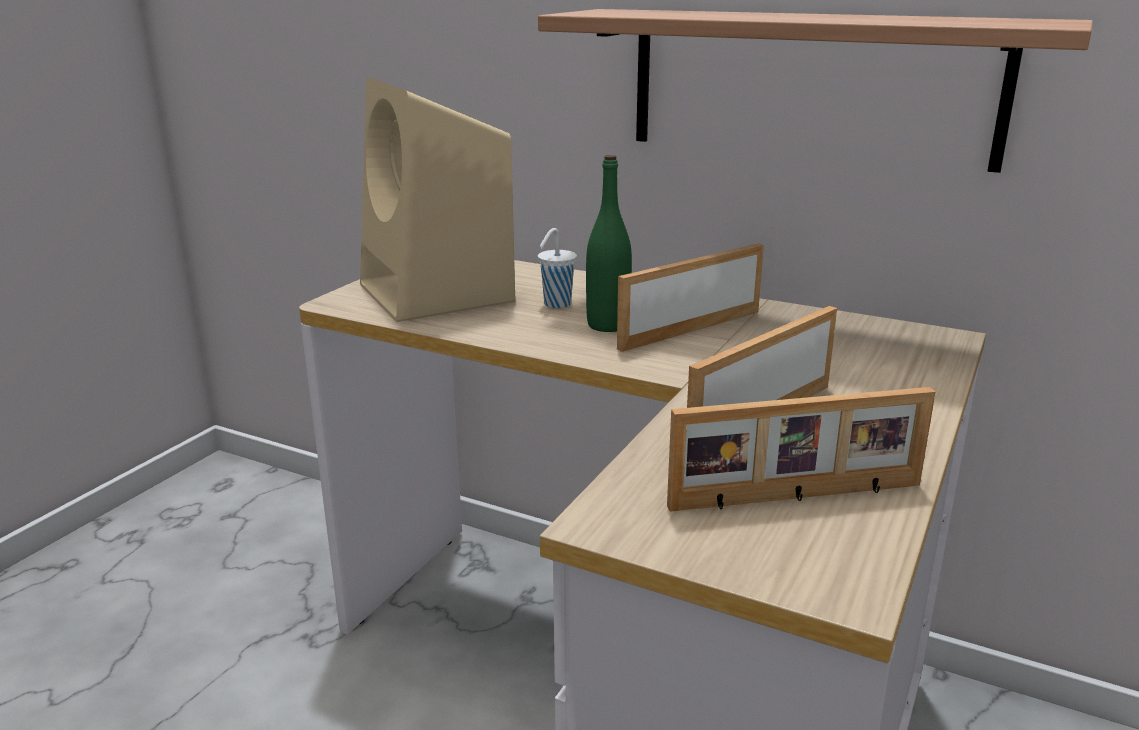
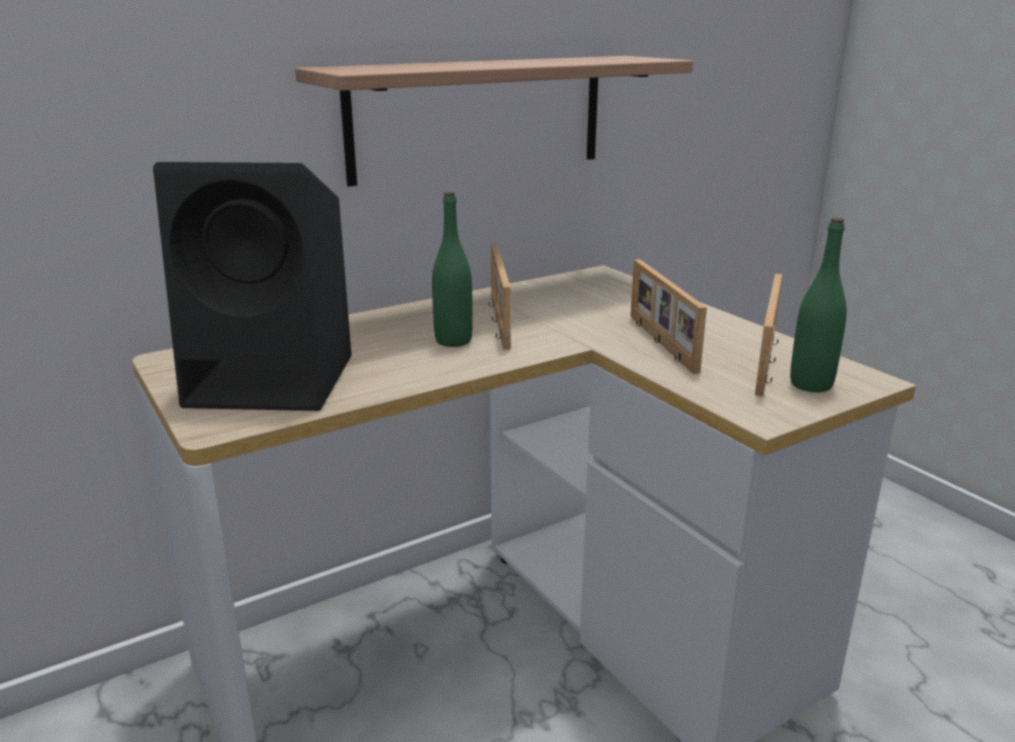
camera: 60 degrees left, 0 degrees up
beige speaker [360,77,516,322] -> black speaker [153,162,352,411]
white cup [538,228,577,308] -> none
none -> green bottle [790,218,847,392]

